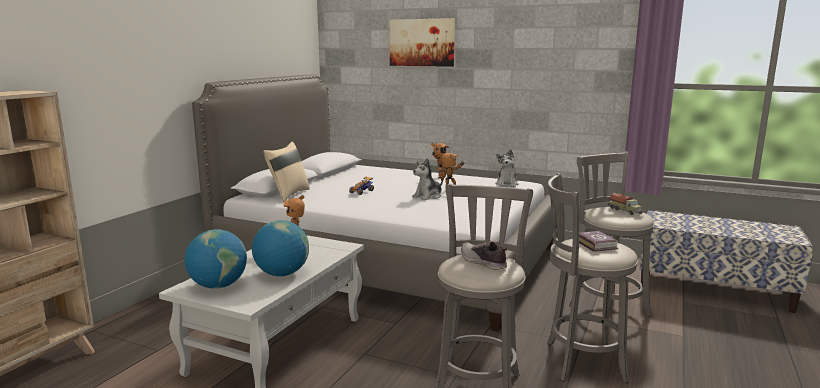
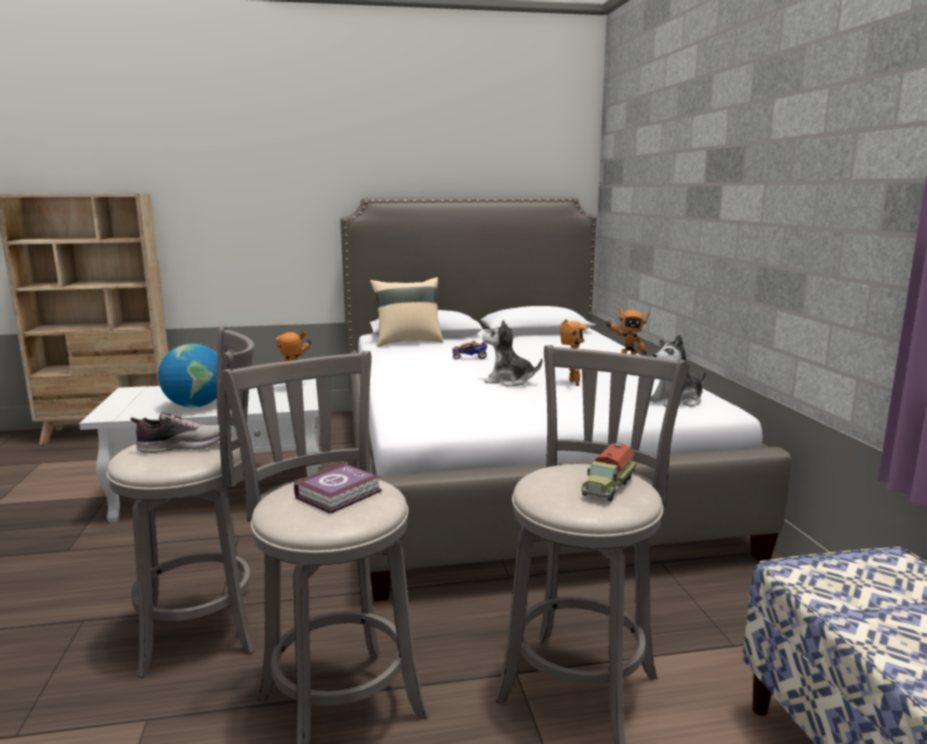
camera: 55 degrees right, 0 degrees up
globe [185,229,247,289] -> none
picture [389,18,455,67] -> none
shoe [461,242,507,270] -> shoe turned 60 degrees clockwise [130,412,220,453]

